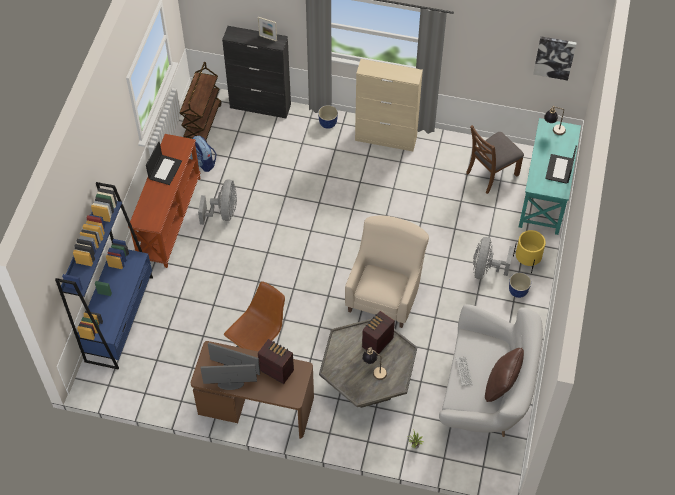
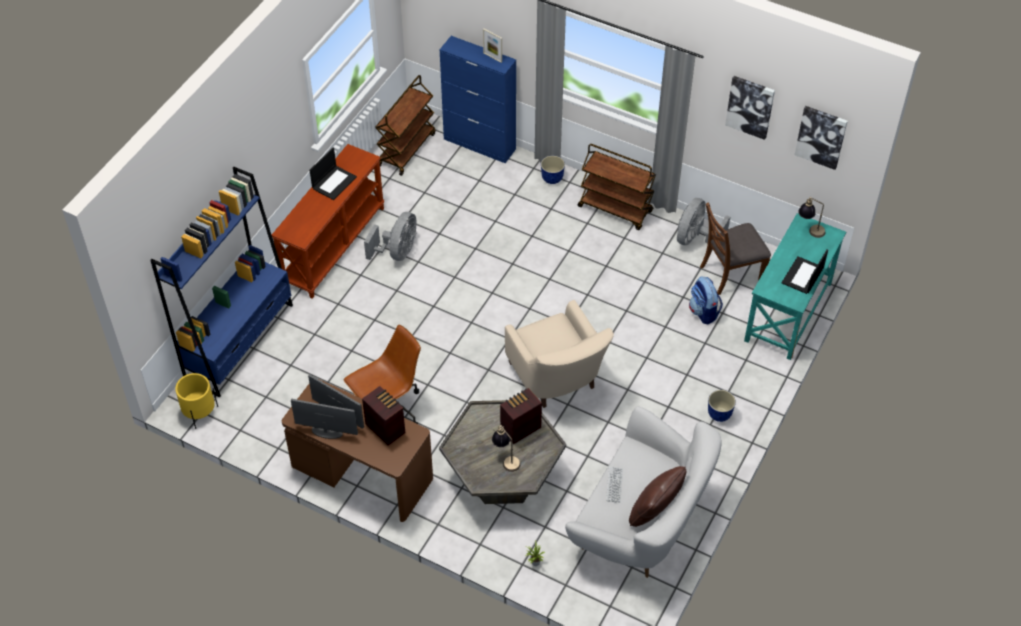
camera: 15 degrees right, 5 degrees down
backpack [191,136,216,172] -> backpack moved to [689,276,723,324]
black cabinet [222,26,291,118] -> blue cabinet [439,36,516,163]
beige armchair [345,216,429,328] -> beige armchair turned 120 degrees clockwise [505,300,614,408]
beige cabinet [355,59,423,151] -> brown cart [578,144,656,230]
grey fan [473,237,514,279] -> grey fan moved to [677,198,730,245]
yellow planter [513,230,546,273] -> yellow planter moved to [175,373,218,429]
none -> picture [725,76,775,140]

